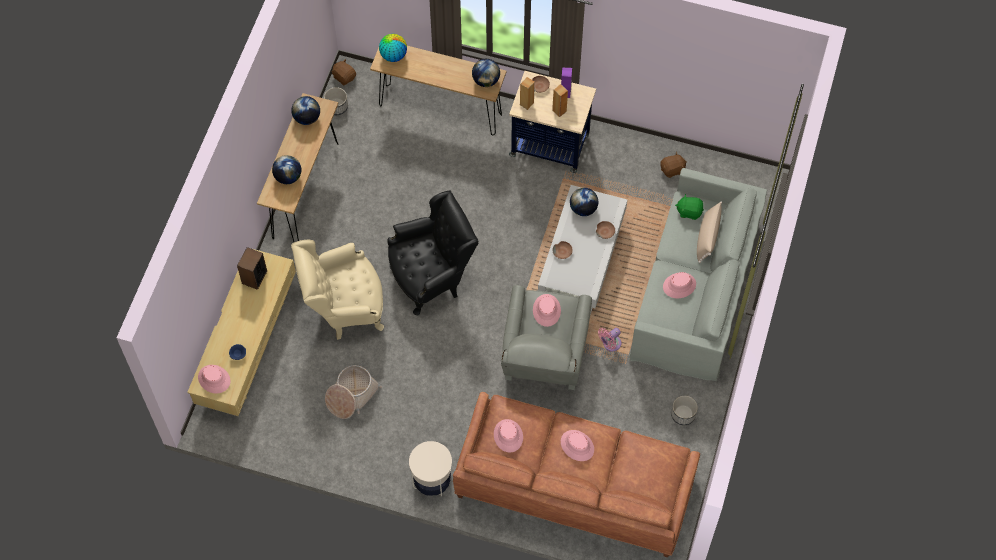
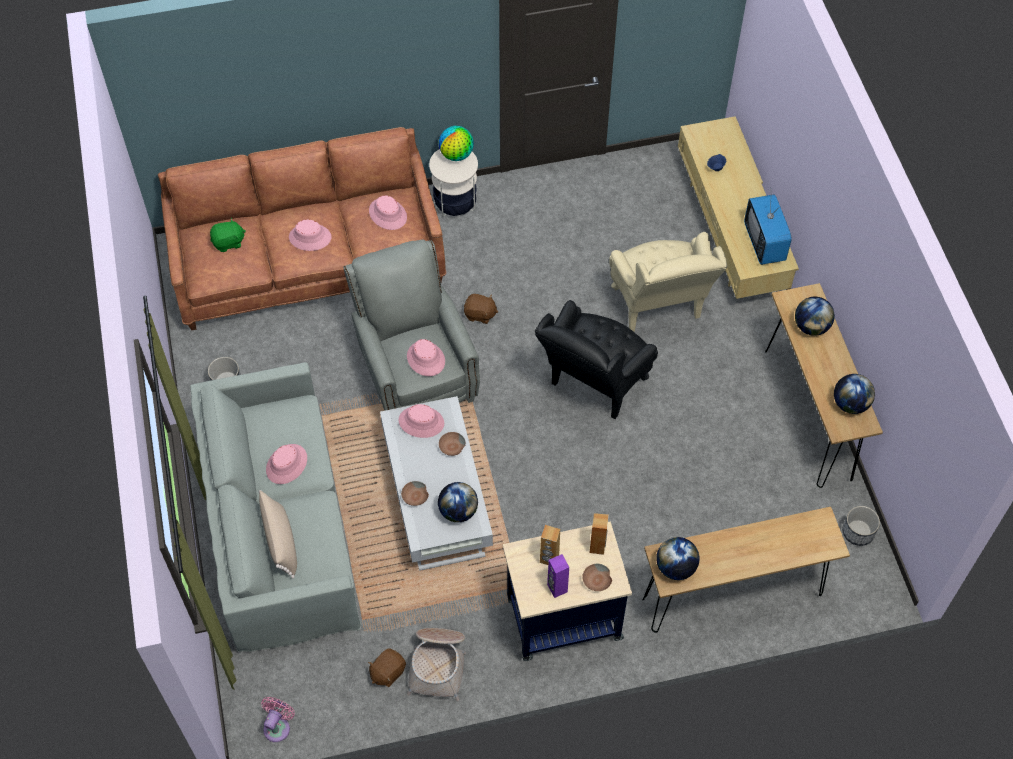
camera: 150 degrees right, 5 degrees down
pink hat [198,365,230,394] -> pink hat moved to [399,404,444,438]
speaker [237,247,267,290] -> television [744,194,792,265]
beige armchair [291,240,384,340] -> beige armchair turned 120 degrees clockwise [609,232,728,332]
basket [325,365,382,419] -> basket moved to [407,628,466,701]
brown plush toy [331,59,356,85] -> brown plush toy moved to [464,294,498,324]
globe [379,34,407,62] -> globe moved to [439,126,474,161]
pink fan [598,328,621,352] -> pink fan moved to [261,697,295,742]
green plush toy [675,194,704,220] -> green plush toy moved to [210,218,246,252]

